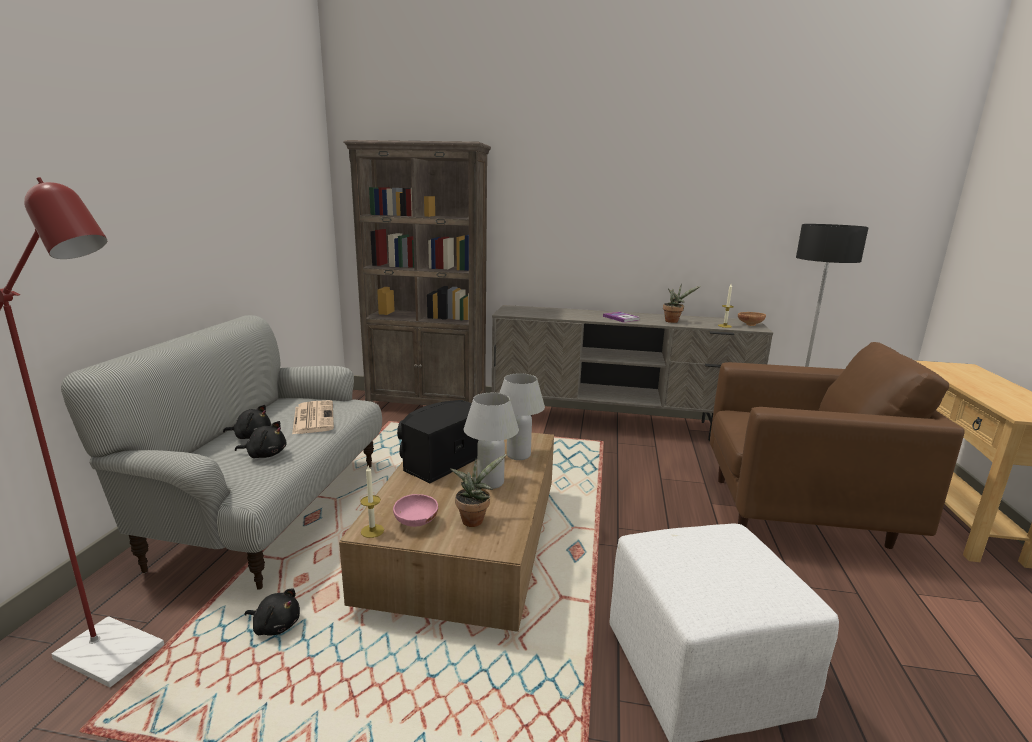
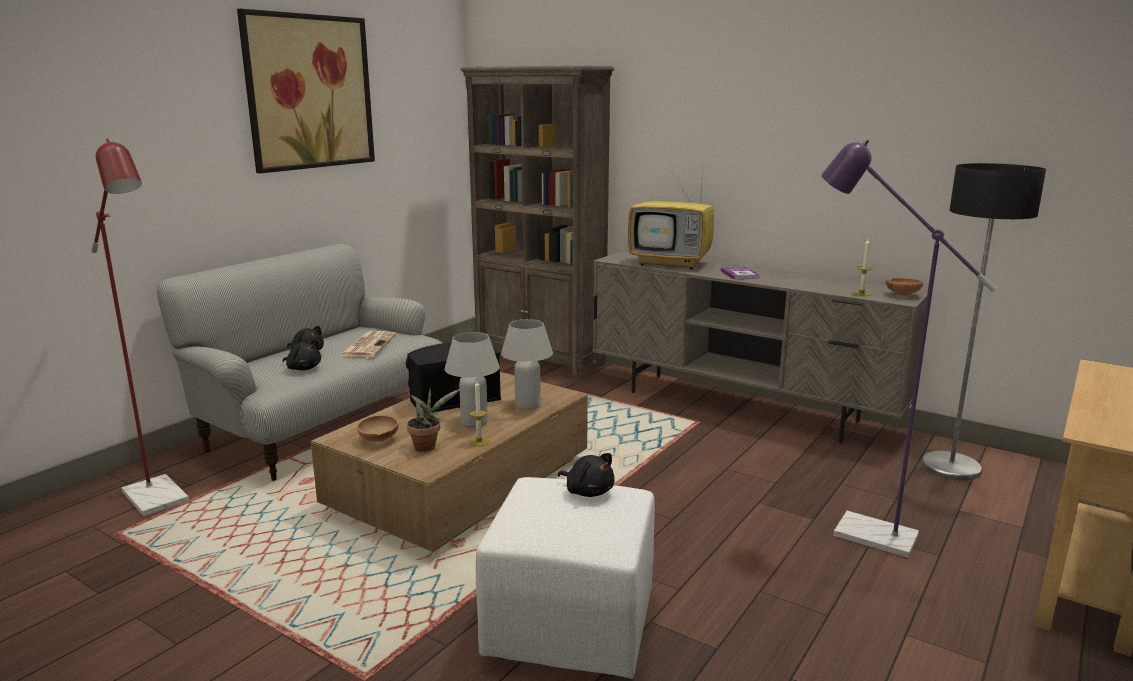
camera: 25 degrees right, 0 degrees up
black plush toy [245,588,300,636] -> black plush toy moved to [558,453,615,497]
candle [360,466,384,538] -> candle moved to [469,381,489,447]
pink bowl [393,494,438,527] -> brown bowl [357,415,399,442]
potted plant [663,284,700,323] -> none
brown armchair [710,342,965,549] -> purple floor lamp [821,140,997,558]
none -> picture [237,9,375,173]
none -> television [628,168,714,269]

